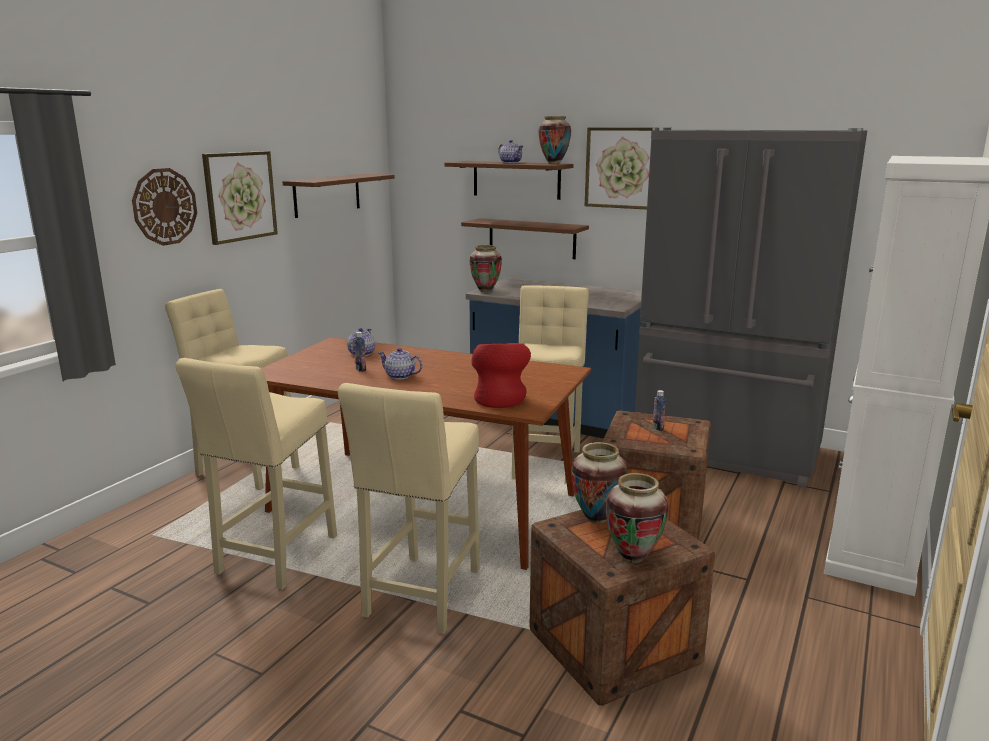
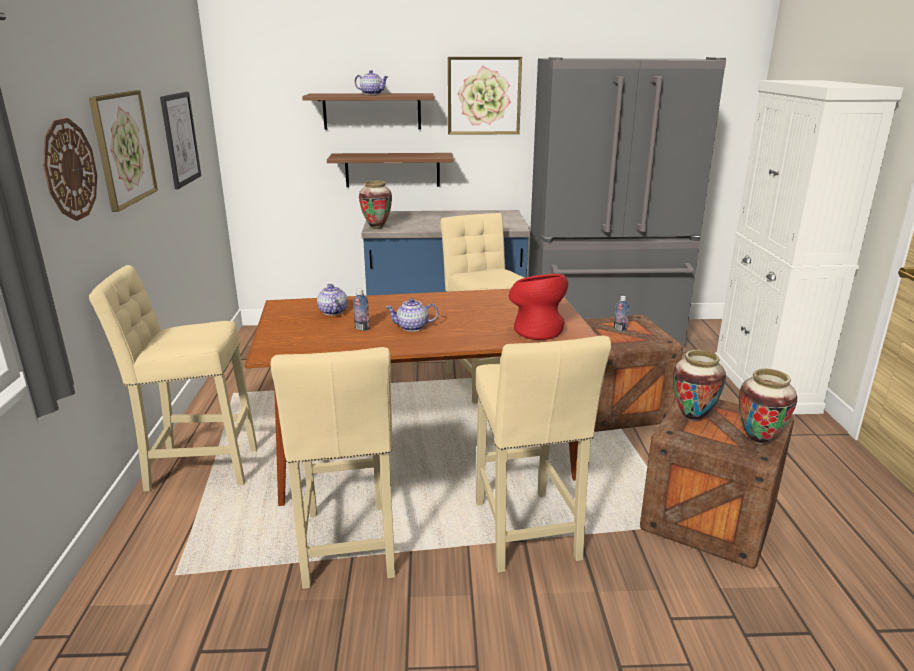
camera: 30 degrees left, 5 degrees up
brown shelf [282,174,395,218] -> picture [160,92,201,189]
vase [538,116,571,164] -> none

